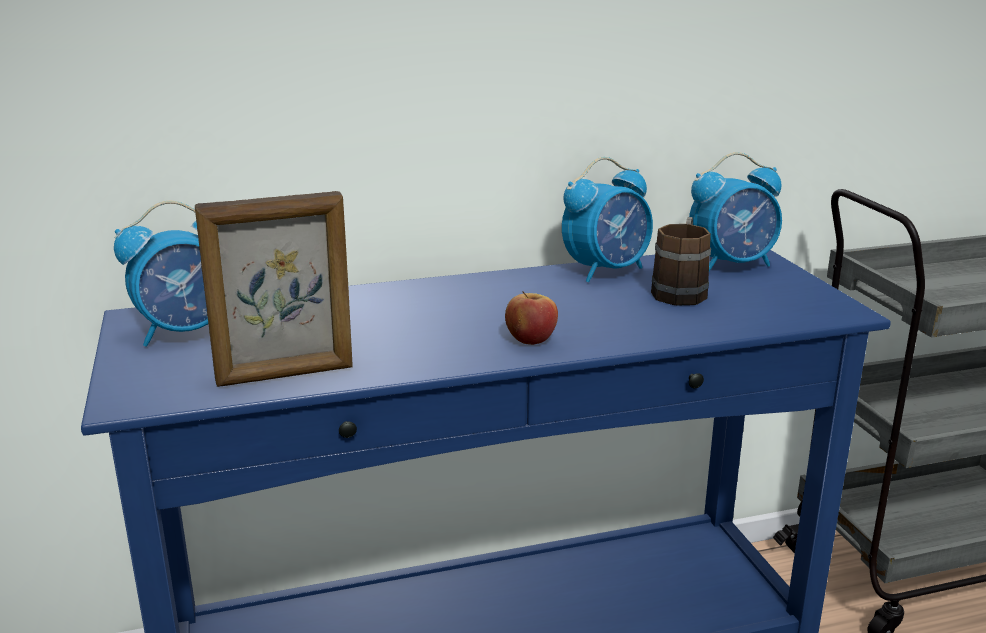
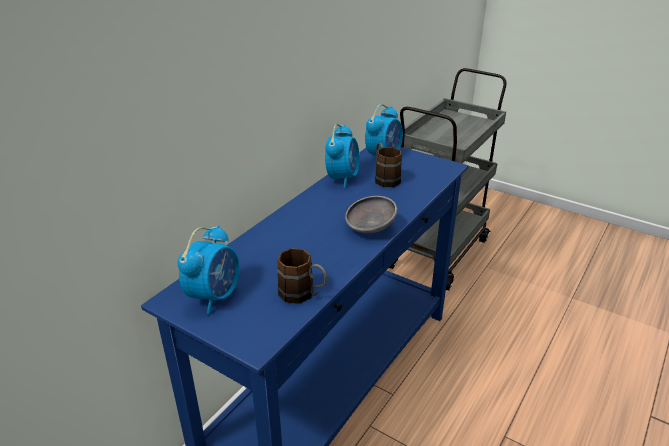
camera: 40 degrees left, 10 degrees up
picture frame [195,191,353,387] -> brown mug [277,248,327,304]
apple [505,291,558,345] -> grey bowl [345,196,397,233]

